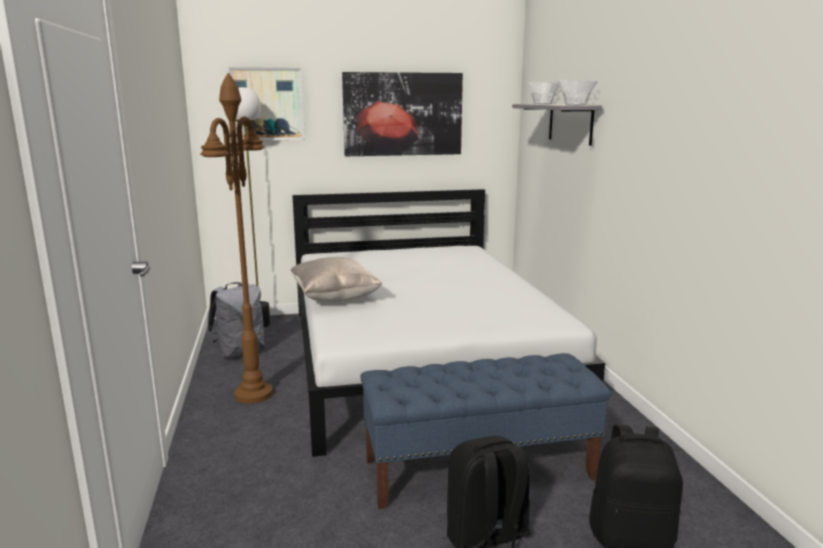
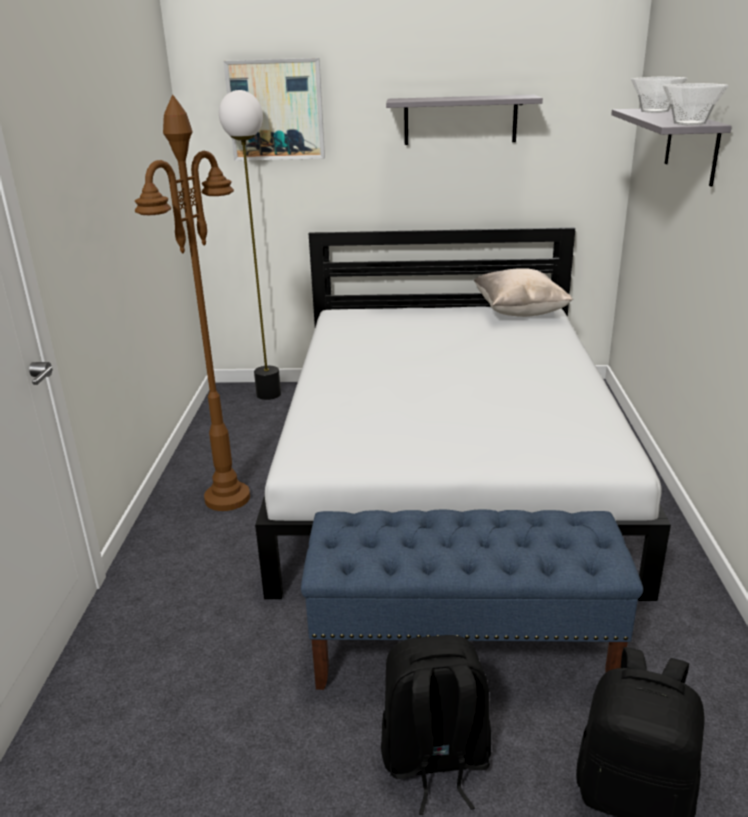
camera: 15 degrees right, 10 degrees up
grey backpack [207,282,264,358] -> none
beige pillow [290,257,382,302] -> beige pillow moved to [474,268,573,317]
picture [342,72,463,156] -> grey shelf [386,95,543,145]

